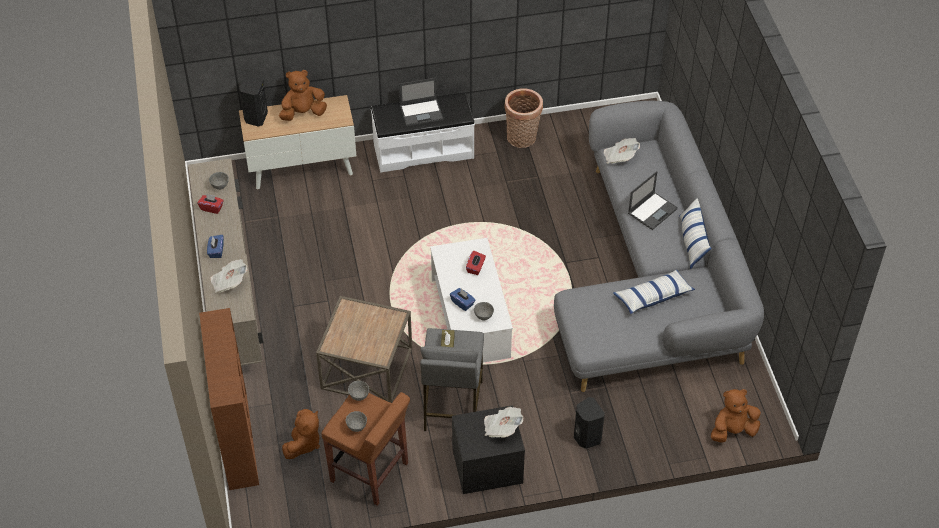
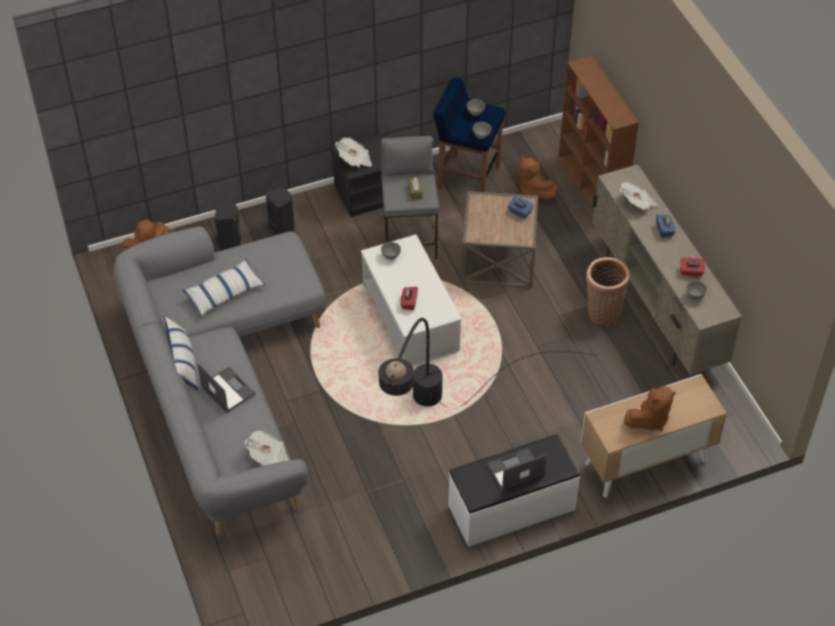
camera: 170 degrees right, 0 degrees up
black speaker [239,78,268,127] -> black speaker moved to [215,201,241,250]
brown plush toy [282,409,320,459] -> brown plush toy turned 45 degrees counterclockwise [519,156,557,200]
brown stool [322,392,410,506] -> blue stool [433,78,505,192]
blue tissue box [450,288,475,311] -> blue tissue box moved to [508,196,534,219]
basket [504,89,543,148] -> basket moved to [586,257,630,326]
laptop [628,171,678,230] -> laptop turned 105 degrees clockwise [197,363,256,413]
none -> black floor lamp [378,318,598,407]

